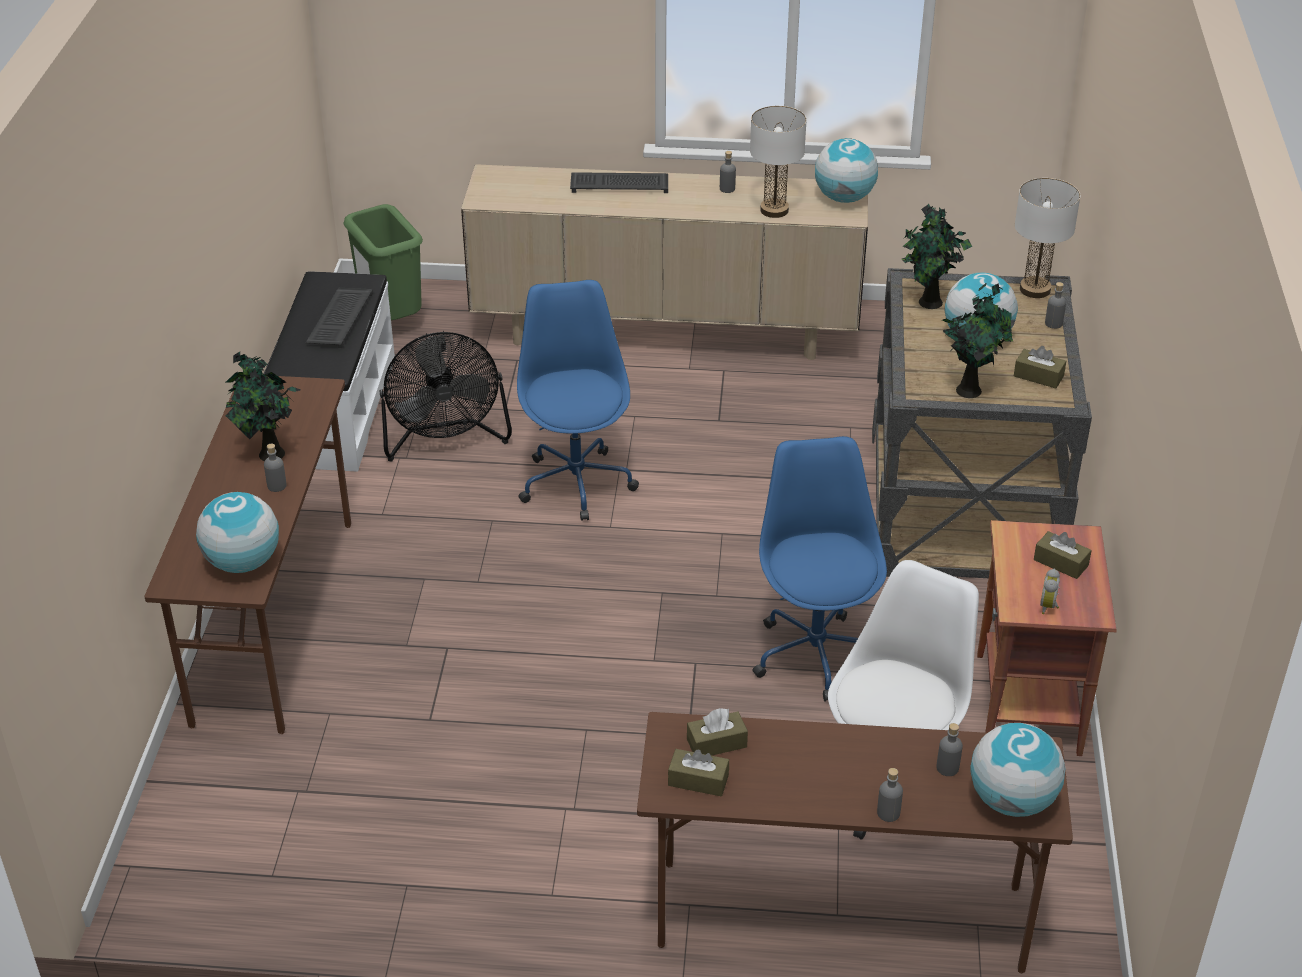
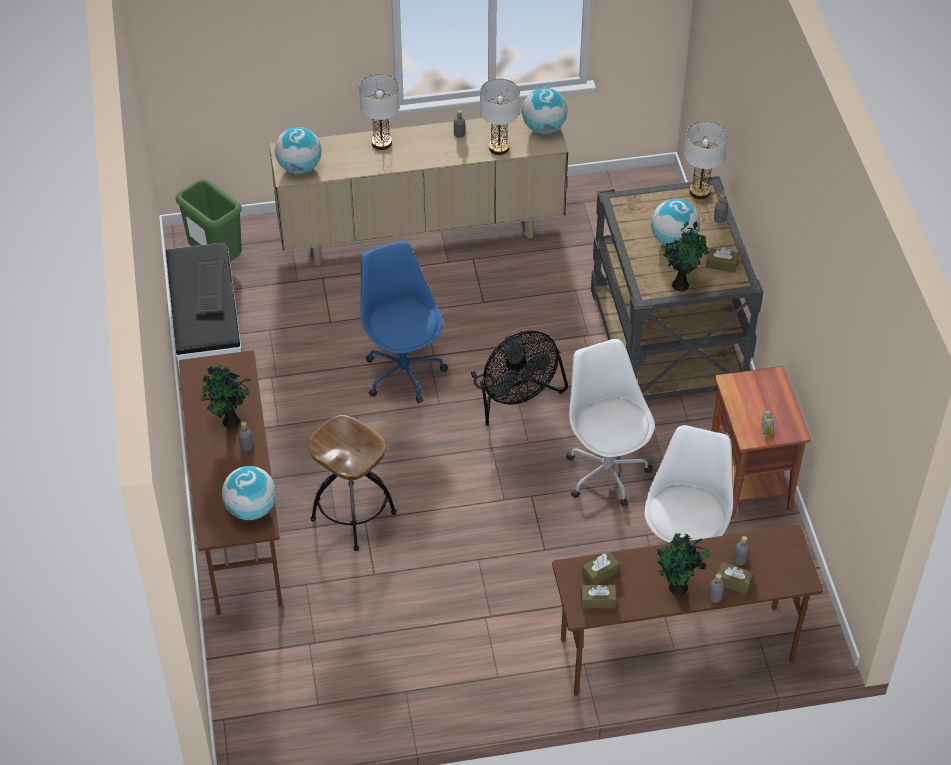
camera: 15 degrees left, 10 degrees up
black fan [380,331,512,462] -> black fan moved to [471,331,568,426]
keyboard [570,172,668,193] -> table lamp [359,74,400,150]
blue office chair [752,436,887,701] -> white office chair [566,339,655,506]
potted plant [902,204,972,309] -> potted plant moved to [656,533,711,596]
globe [970,723,1065,817] -> globe moved to [275,127,321,174]
brown tissue box [1034,531,1092,579] -> brown tissue box moved to [717,562,754,594]
none -> brown stool [307,415,396,551]

